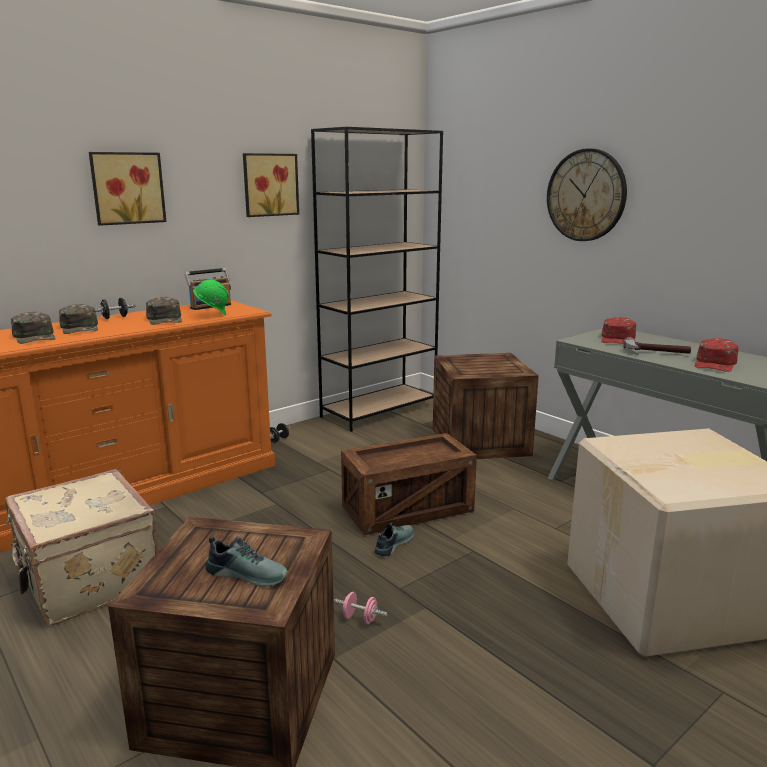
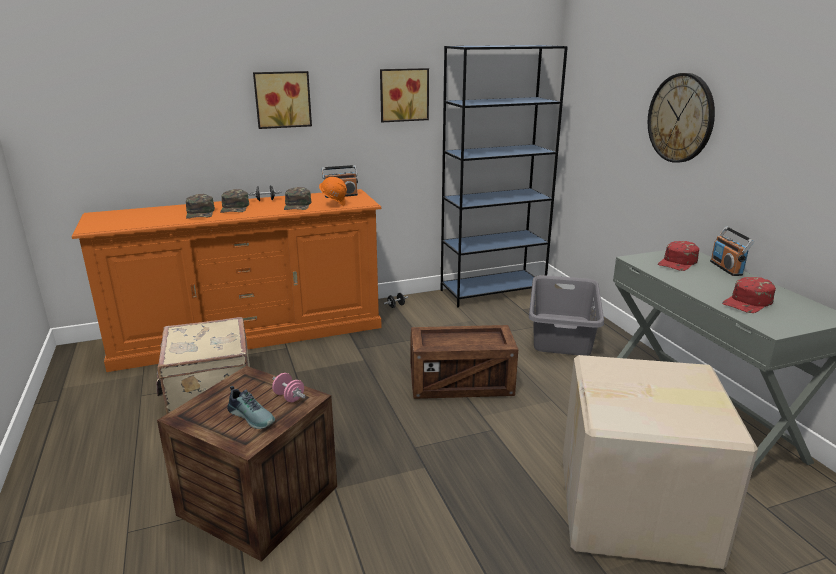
camera: 20 degrees right, 5 degrees up
green hard hat [193,280,229,316] -> orange hard hat [319,177,347,206]
beige bookcase [311,127,443,432] -> blue bookcase [441,45,568,307]
pink dumbbell [334,592,387,624] -> pink dumbbell moved to [272,373,305,402]
shoe [375,523,414,556] -> none
crate [433,353,539,459] -> grey laundry basket [529,275,604,356]
hammer [623,337,691,355] -> none
none -> radio [710,226,754,276]

